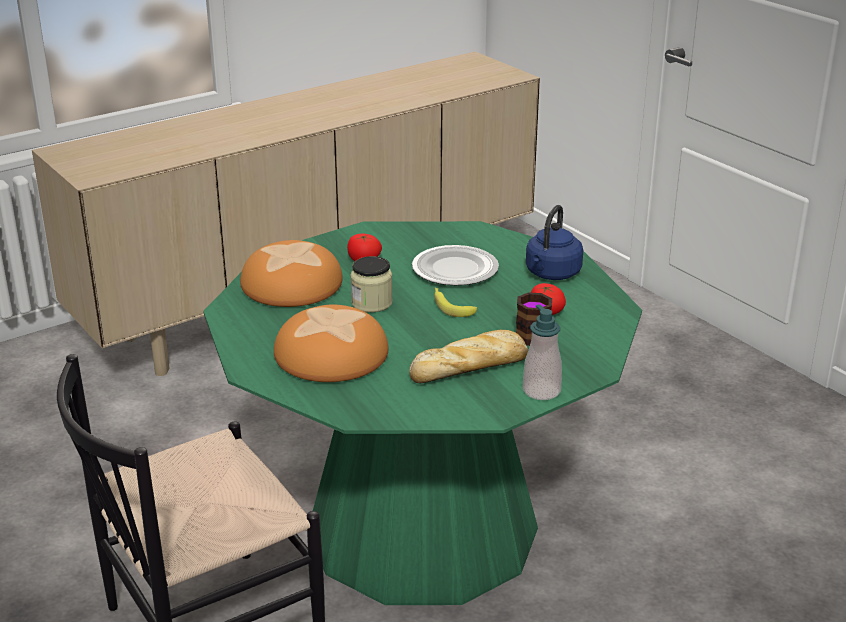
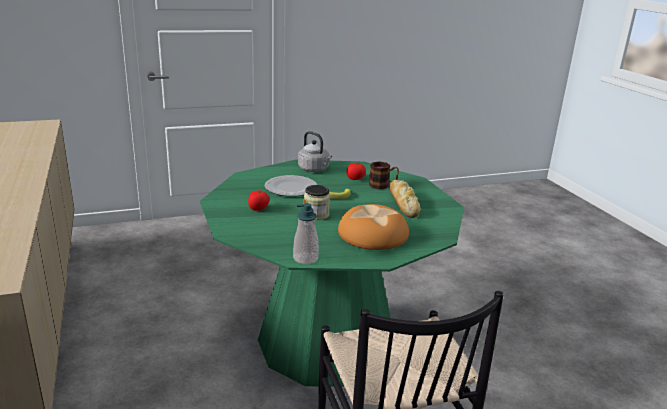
camera: 75 degrees left, 5 degrees down
bread [240,240,343,307] -> none
soap dispenser [523,304,562,400] -> soap dispenser moved to [293,203,319,264]
blue kettle [526,205,583,280] -> grey kettle [298,131,332,172]

